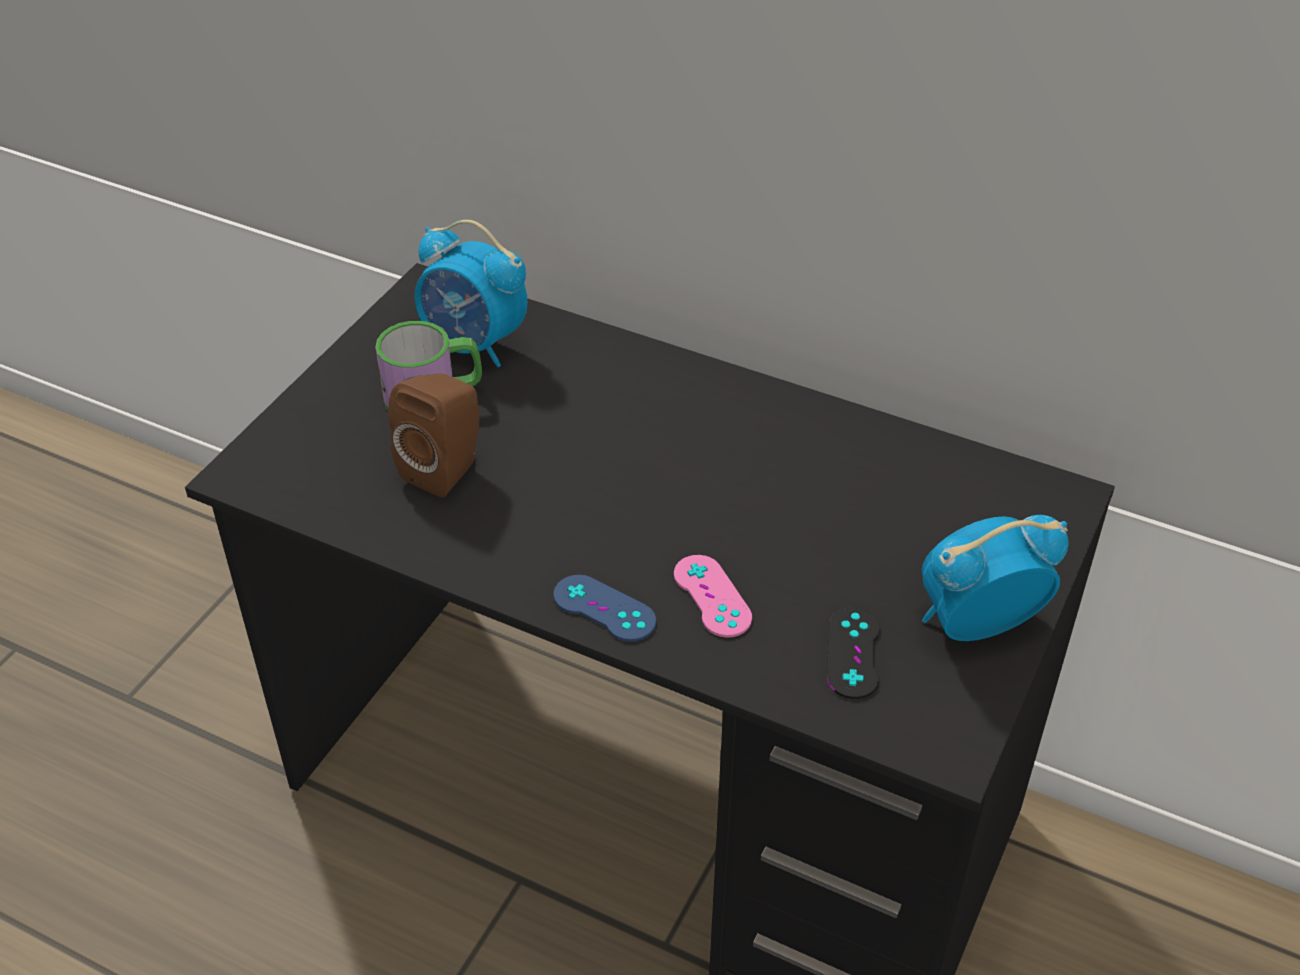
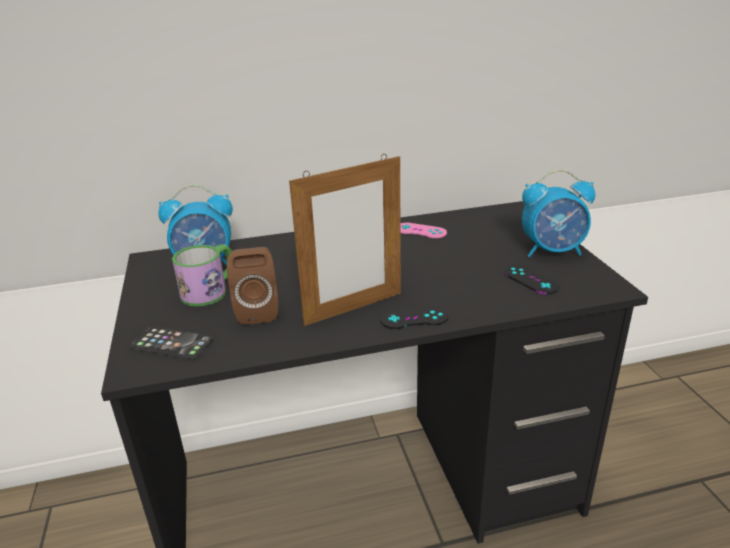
camera: 40 degrees left, 15 degrees down
blue game controller [554,575,656,642] -> black game controller [380,307,449,329]
pink game controller [674,555,752,638] -> pink game controller moved to [400,223,447,238]
alarm clock [921,515,1069,641] -> alarm clock turned 120 degrees counterclockwise [522,169,595,257]
none -> phone [129,326,213,359]
none -> picture frame [289,154,401,326]

